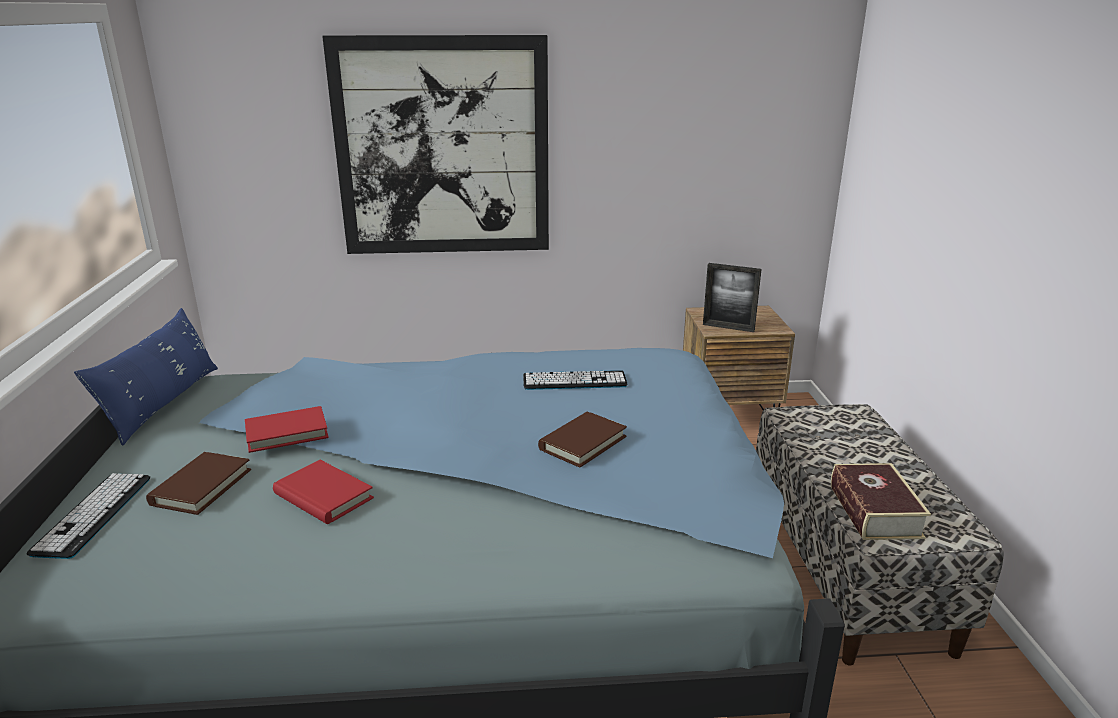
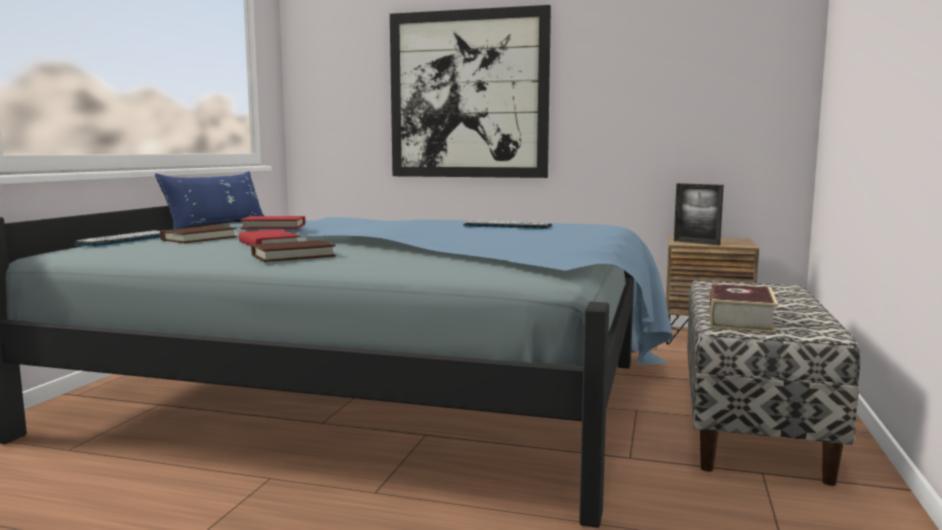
camera: 20 degrees right, 15 degrees down
brown book [538,412,627,468] -> brown book moved to [251,240,336,262]

